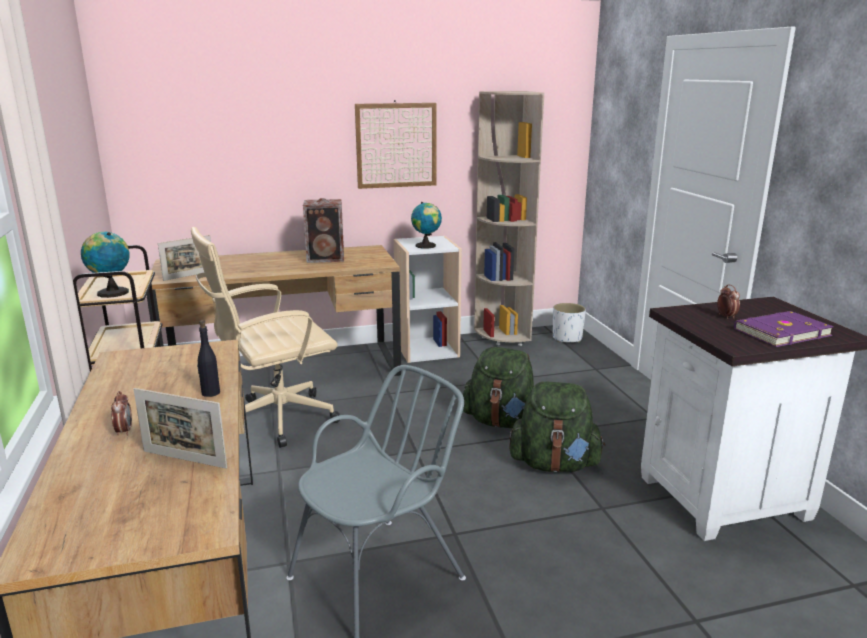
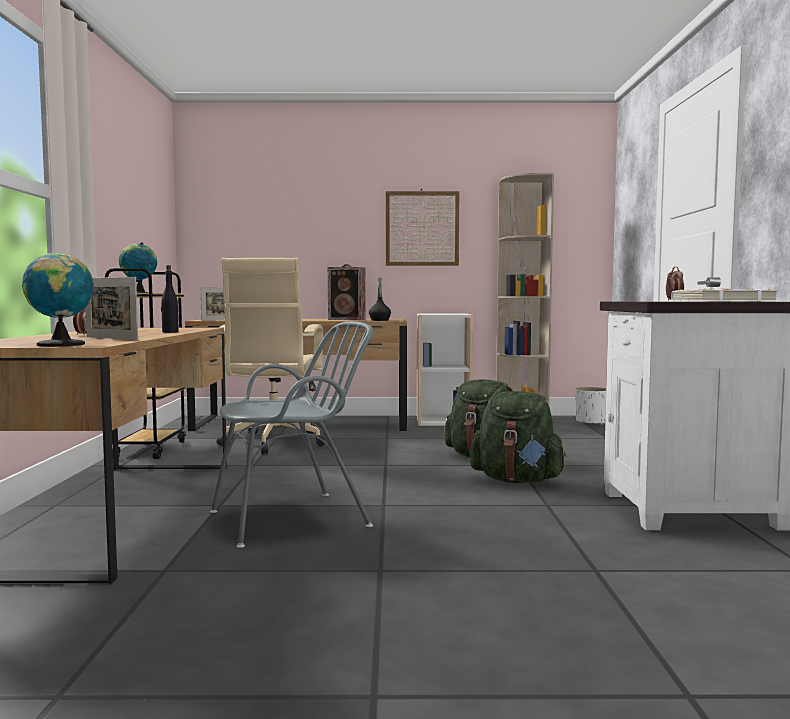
camera: 15 degrees right, 15 degrees down
beige office chair [191,227,340,448] -> beige office chair turned 75 degrees counterclockwise [217,257,326,454]
globe [411,202,442,249] -> globe moved to [22,253,94,346]
purple book [734,311,834,347] -> white book [671,289,778,301]
none -> black bottle [369,277,391,321]

